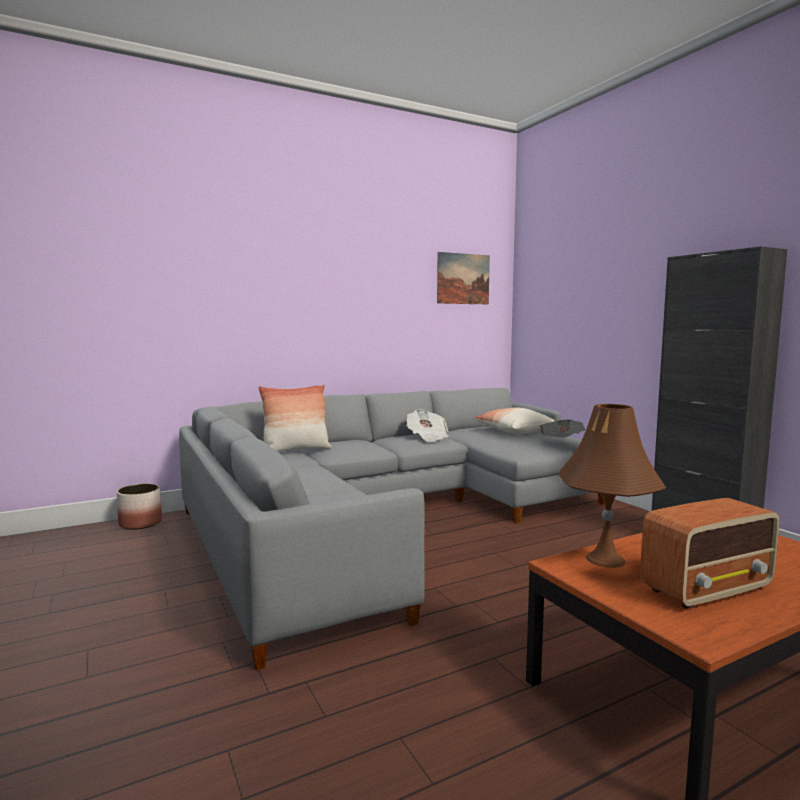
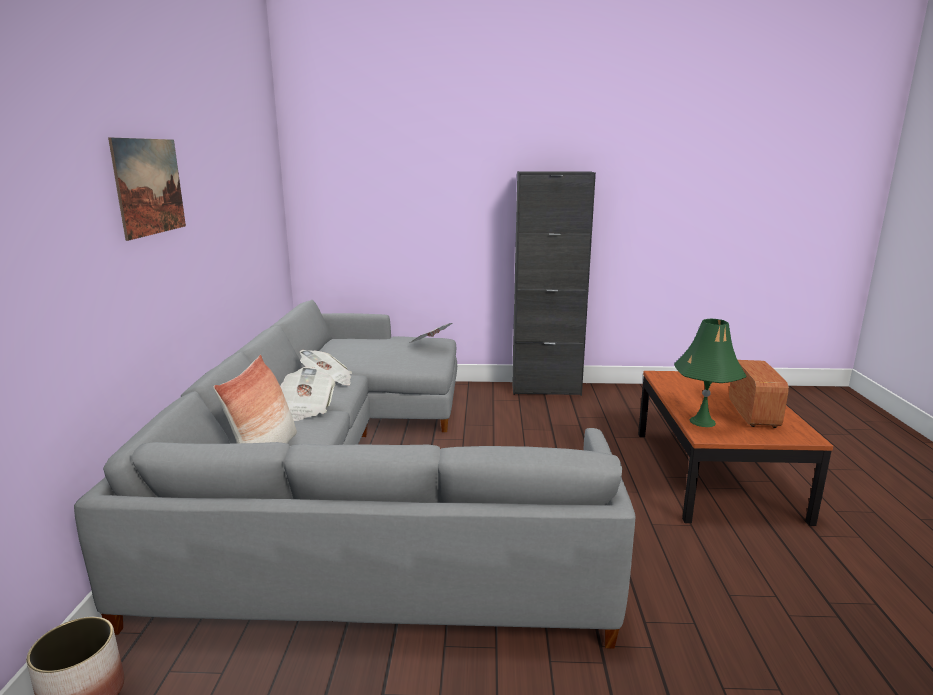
camera: 60 degrees left, 10 degrees up
picture [437,252,490,304] -> picture moved to [108,137,186,241]
pillow [473,407,555,434] -> none
brown table lamp [558,404,666,568] -> green table lamp [674,319,747,427]
none -> newspaper [280,367,335,421]

